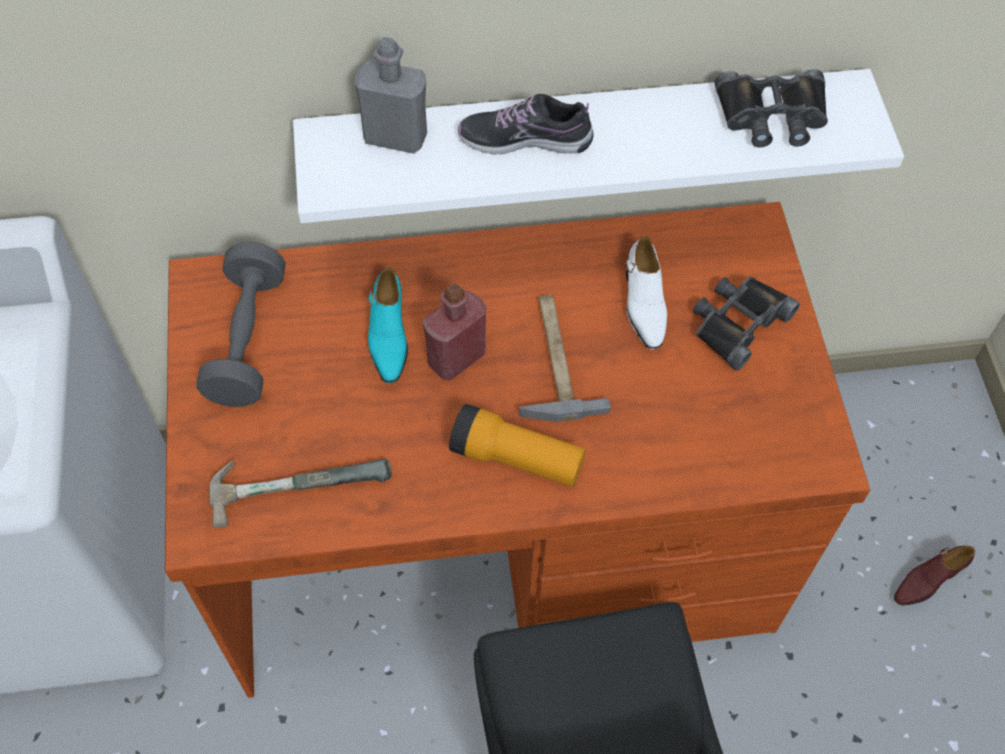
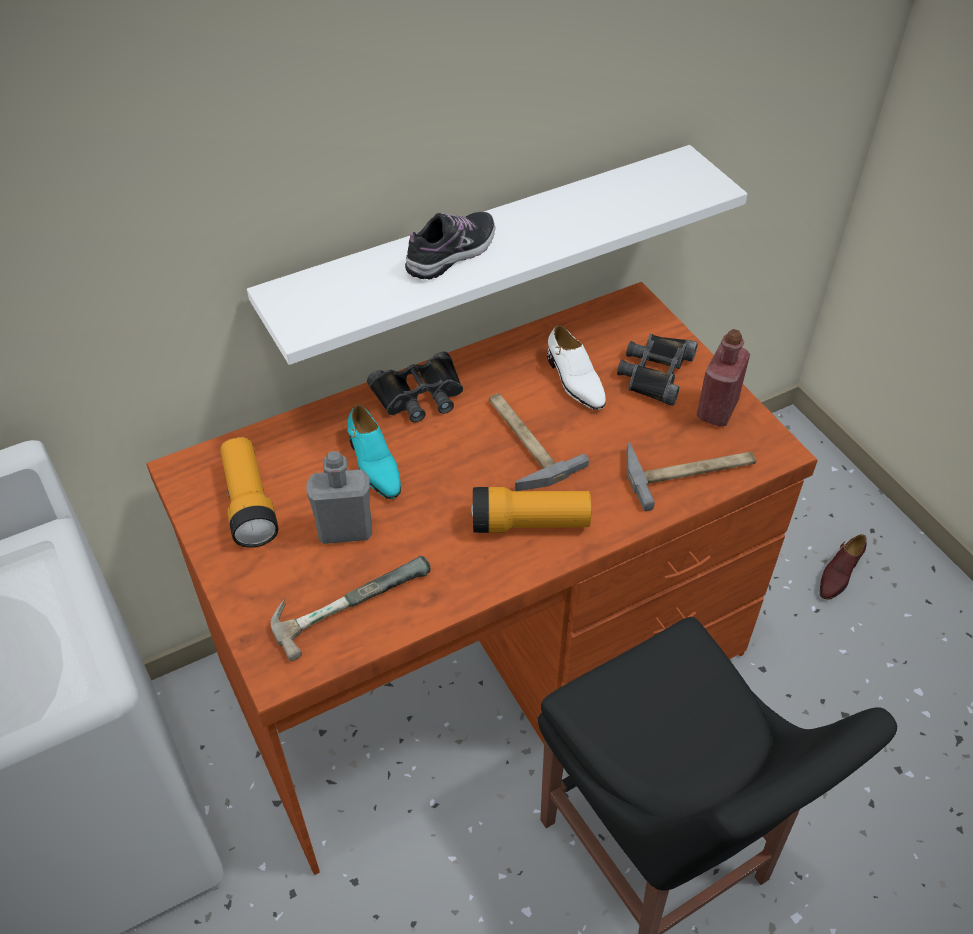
camera: 20 degrees left, 10 degrees down
grey dumbbell [197,242,286,407] -> flashlight [220,437,279,548]
grey bottle [354,37,427,154] -> grey bottle moved to [307,451,372,544]
red bottle [423,284,486,380] -> red bottle moved to [696,329,750,426]
shoe [458,94,593,155] -> shoe turned 150 degrees clockwise [405,212,495,279]
black binoculars [715,69,828,148] -> black binoculars moved to [367,352,463,422]
none -> hammer [627,442,756,511]

